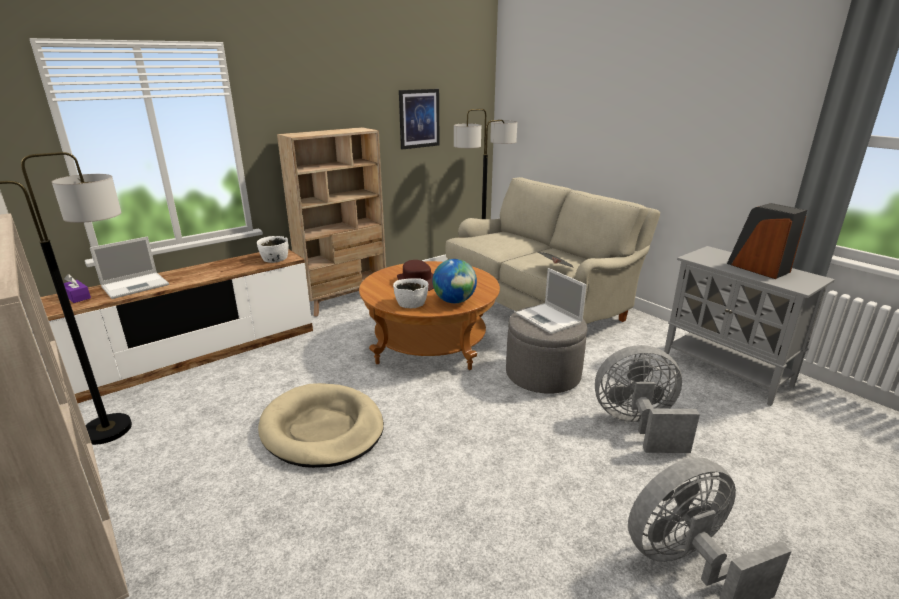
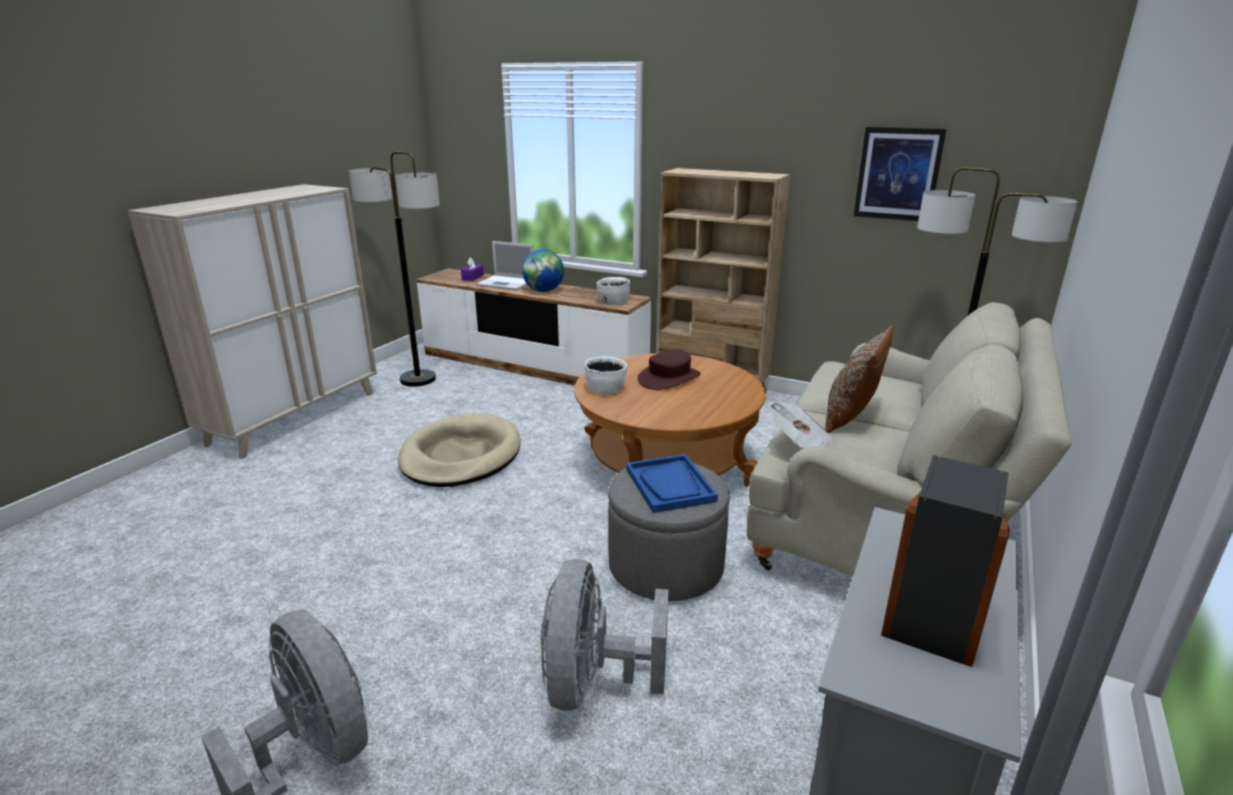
camera: 65 degrees right, 0 degrees up
globe [432,259,477,303] -> globe moved to [522,249,564,292]
laptop [516,268,587,334] -> blue tray [626,454,718,513]
grey fan [595,345,700,453] -> grey fan turned 150 degrees counterclockwise [540,559,669,711]
none -> brown pillow [826,326,893,433]

